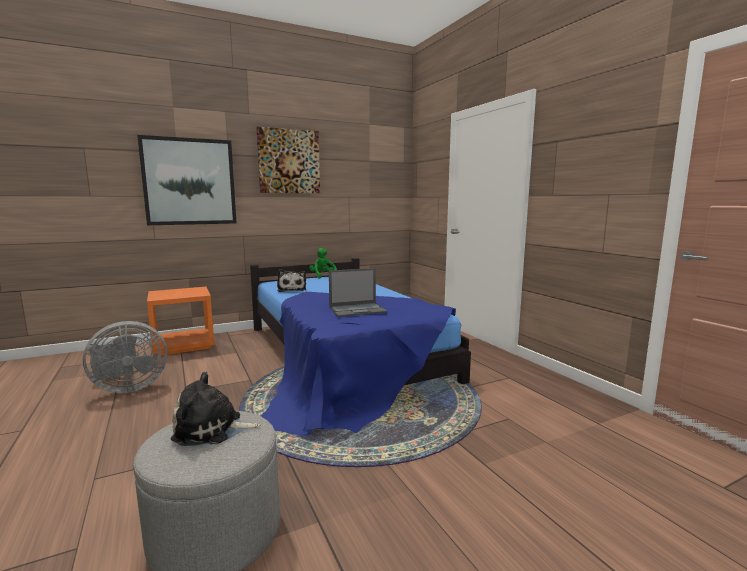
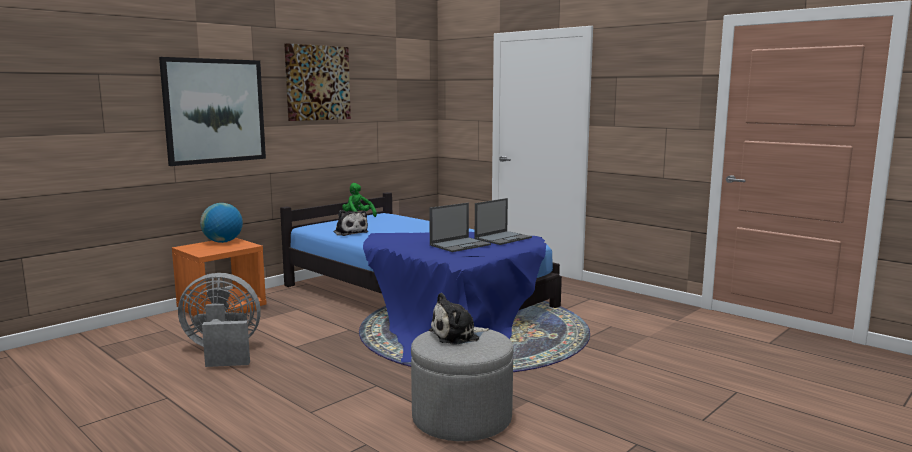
camera: 20 degrees left, 0 degrees up
grey fan [83,321,167,393] -> grey fan turned 135 degrees counterclockwise [178,273,261,367]
none -> globe [200,203,243,243]
none -> laptop [475,198,532,245]

